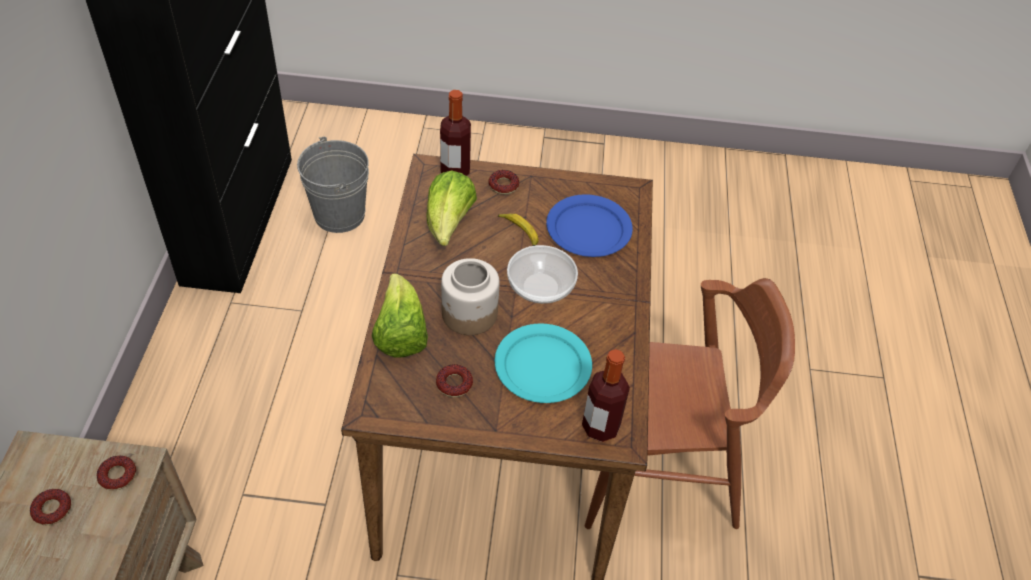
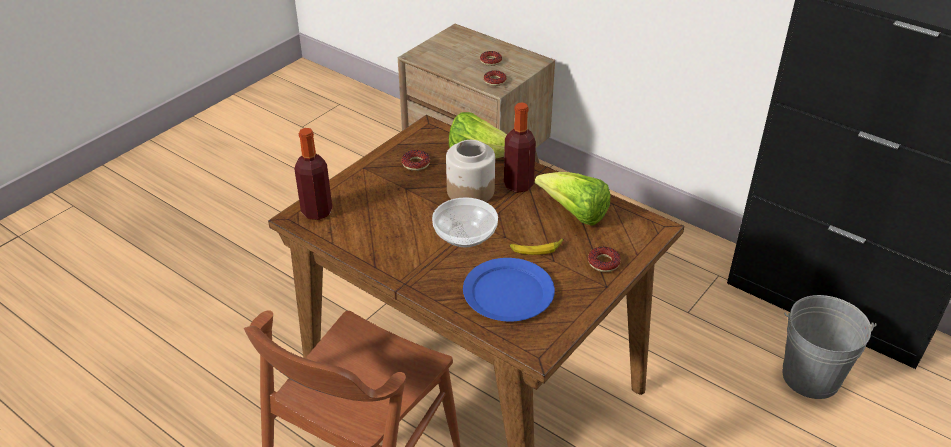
camera: 125 degrees right, 10 degrees down
bottle [440,90,471,176] -> bottle moved to [504,102,536,193]
turquoise plate [495,323,592,403] -> none

